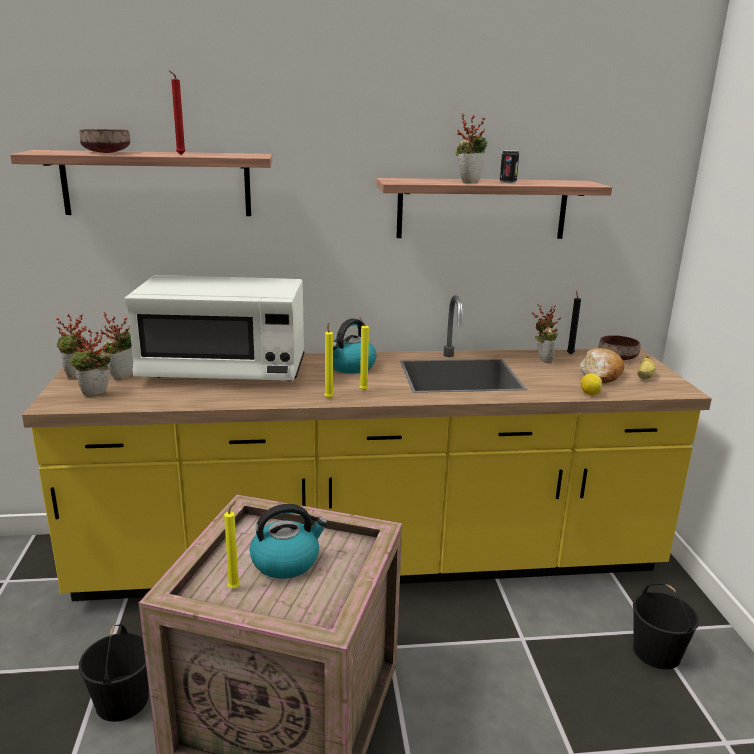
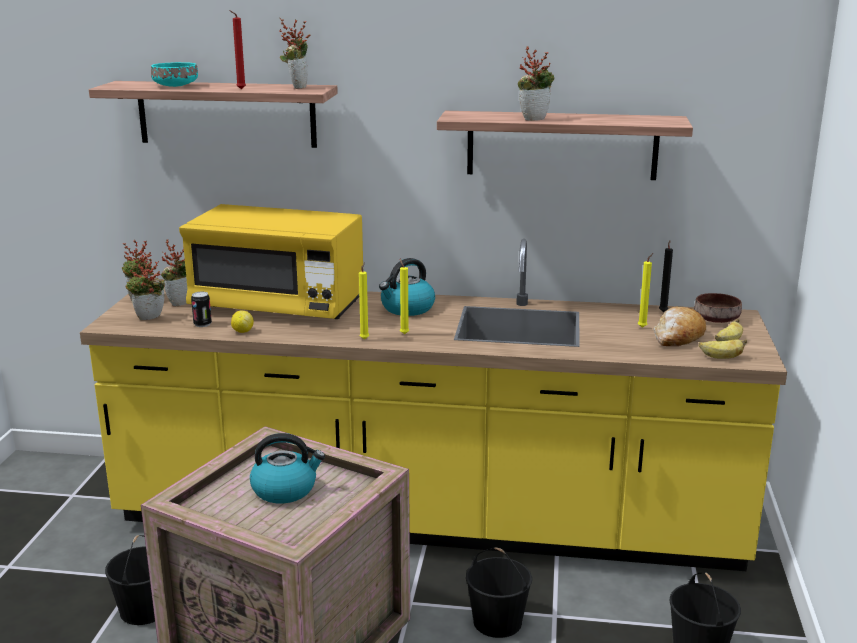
camera: 15 degrees right, 0 degrees up
brown bowl [80,129,130,153] -> turquoise bowl [151,62,198,87]
white microwave [125,275,304,381] -> yellow microwave [179,204,363,319]
yellow candle [224,501,240,589] -> yellow candle moved to [638,253,653,328]
can [500,150,519,183] -> can moved to [191,292,212,327]
potted plant [532,304,561,363] -> potted plant moved to [279,18,311,89]
lemon [581,374,602,395] -> lemon moved to [231,310,254,333]
none -> black bucket [466,547,532,638]
none -> banana [698,339,747,359]

